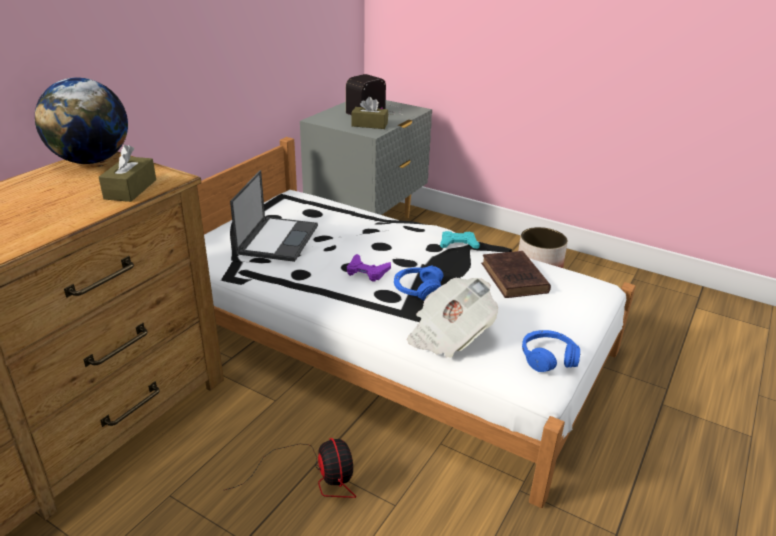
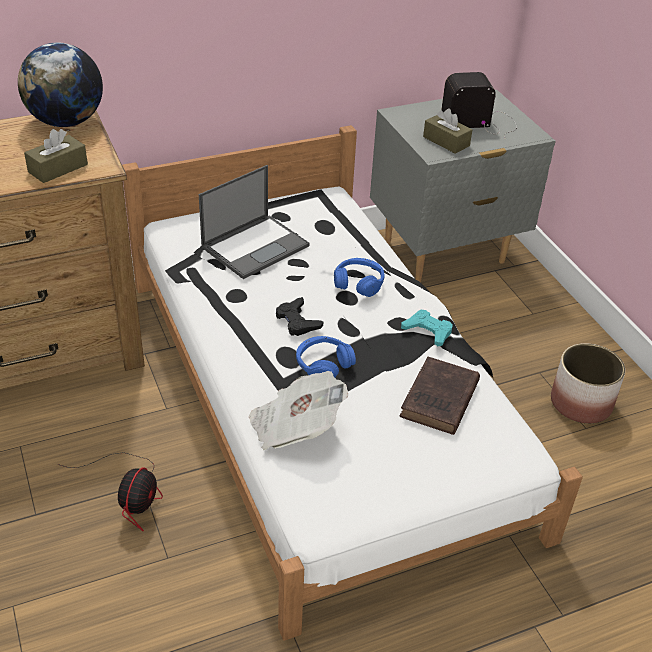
camera: 35 degrees right, 10 degrees up
purple game controller [347,254,391,282] -> black game controller [276,297,323,336]
blue headphones [522,330,580,372] -> blue headphones moved to [334,258,385,297]

